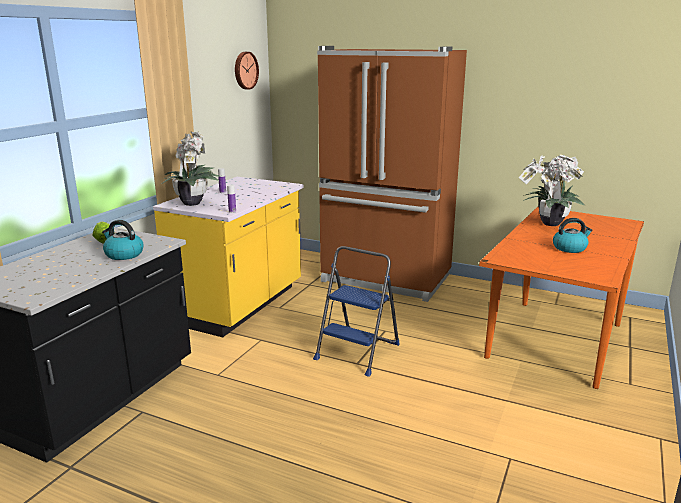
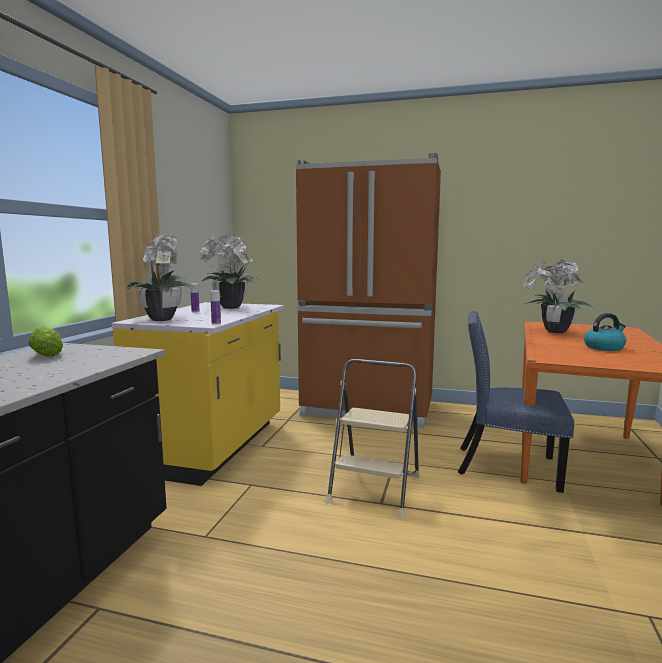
camera: 10 degrees left, 10 degrees down
kettle [102,220,144,260] -> none
wall clock [235,52,259,90] -> none
blue step ladder [313,246,400,377] -> beige step ladder [324,359,419,518]
none -> potted plant [200,234,264,309]
none -> blue chair [458,311,574,493]

